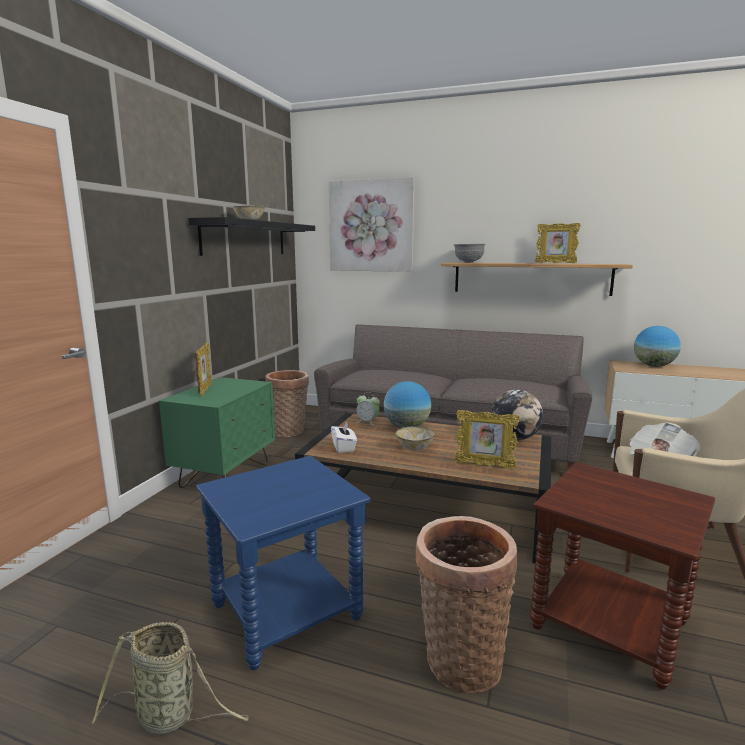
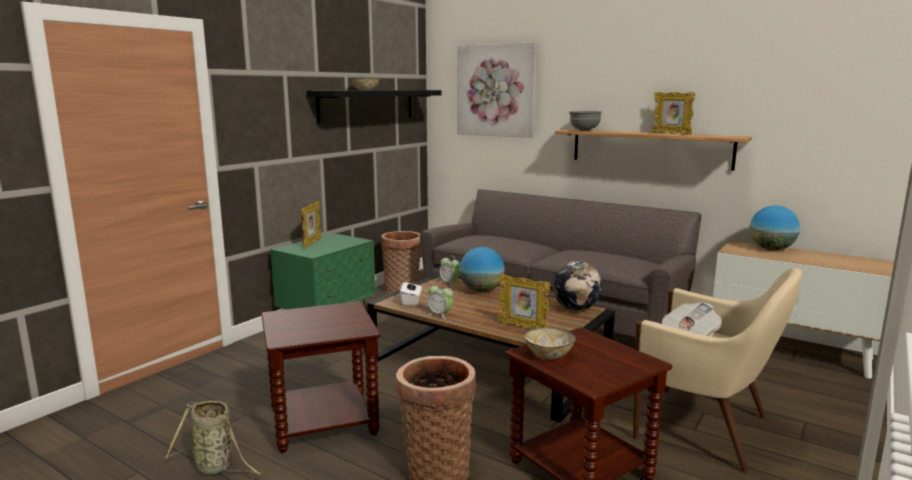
camera: 15 degrees right, 0 degrees up
blue side table [196,456,370,670] -> brown side table [261,301,381,453]
bowl [395,426,435,450] -> bowl moved to [524,327,576,359]
none -> alarm clock [428,282,453,319]

